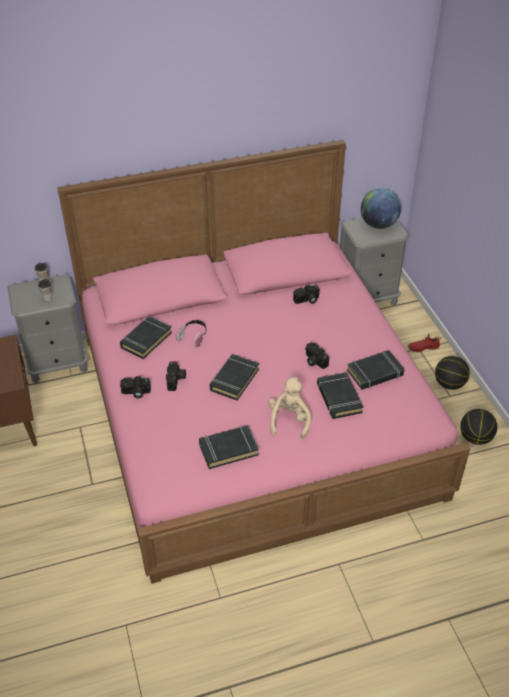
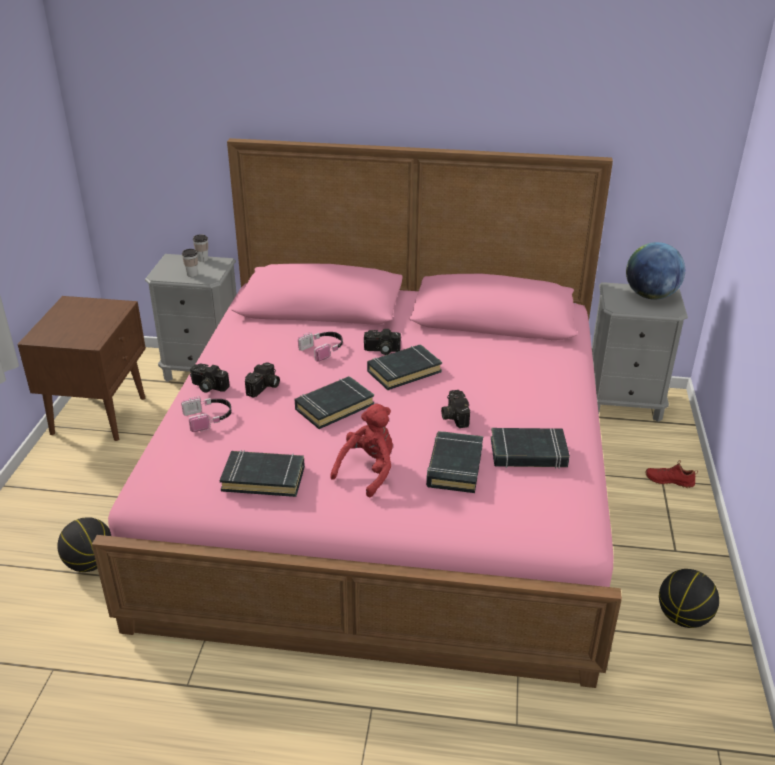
camera: 25 degrees right, 10 degrees down
black book [120,316,172,359] -> black book moved to [367,344,442,390]
beige plush toy [268,377,311,439] -> red plush toy [330,404,393,497]
camera [293,285,319,304] -> camera moved to [364,329,401,355]
basketball [435,356,470,390] -> basketball moved to [57,517,111,572]
none -> headphones [181,396,232,432]

